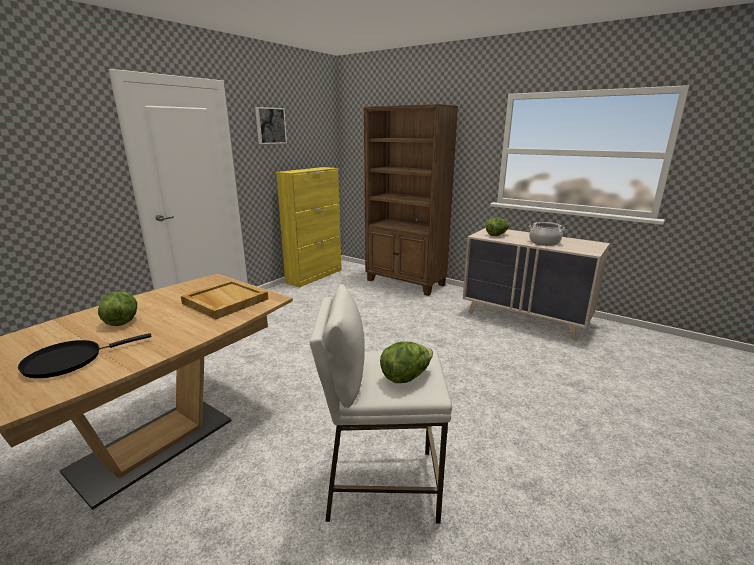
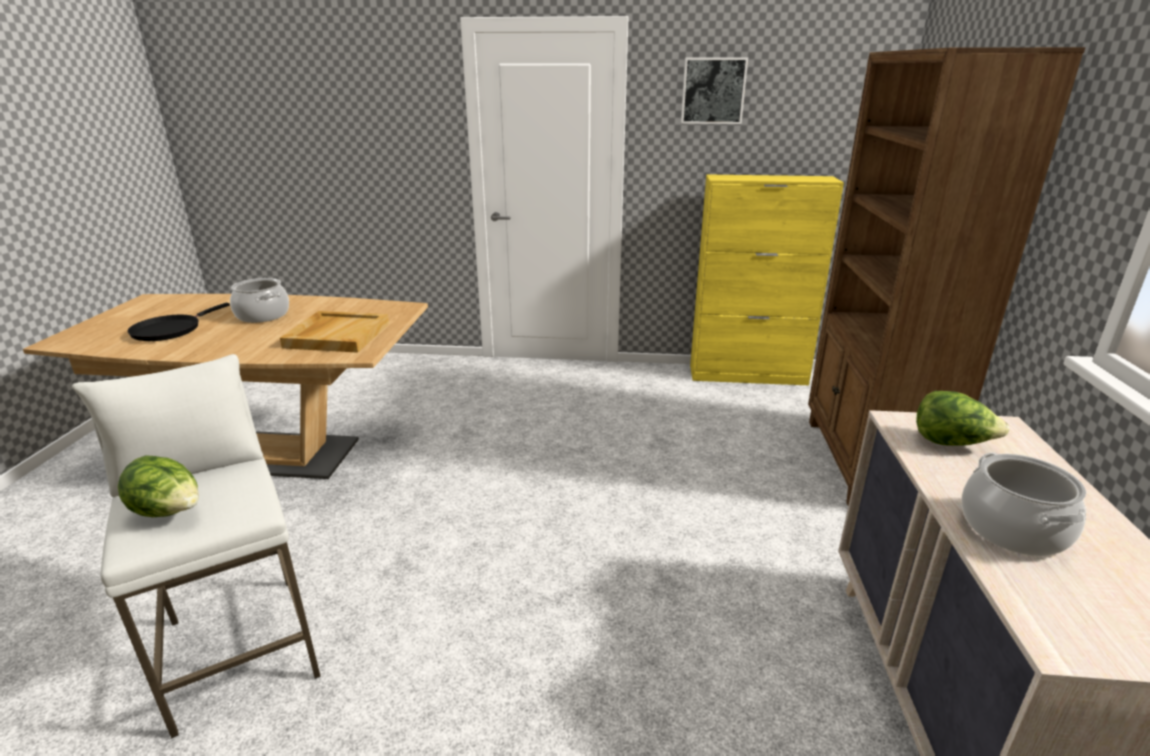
camera: 60 degrees right, 5 degrees up
black frying pan [18,333,152,378] -> black frying pan turned 90 degrees counterclockwise [128,303,230,341]
lettuce [98,292,137,326] -> cooking pot [230,278,289,323]

